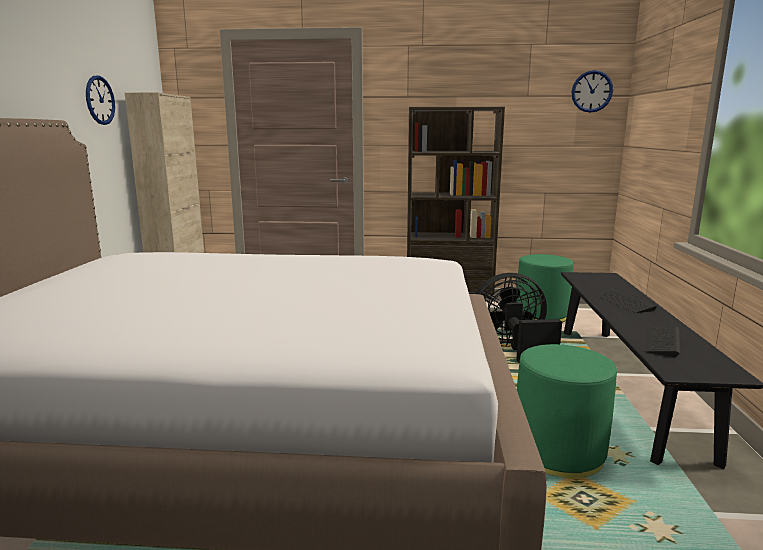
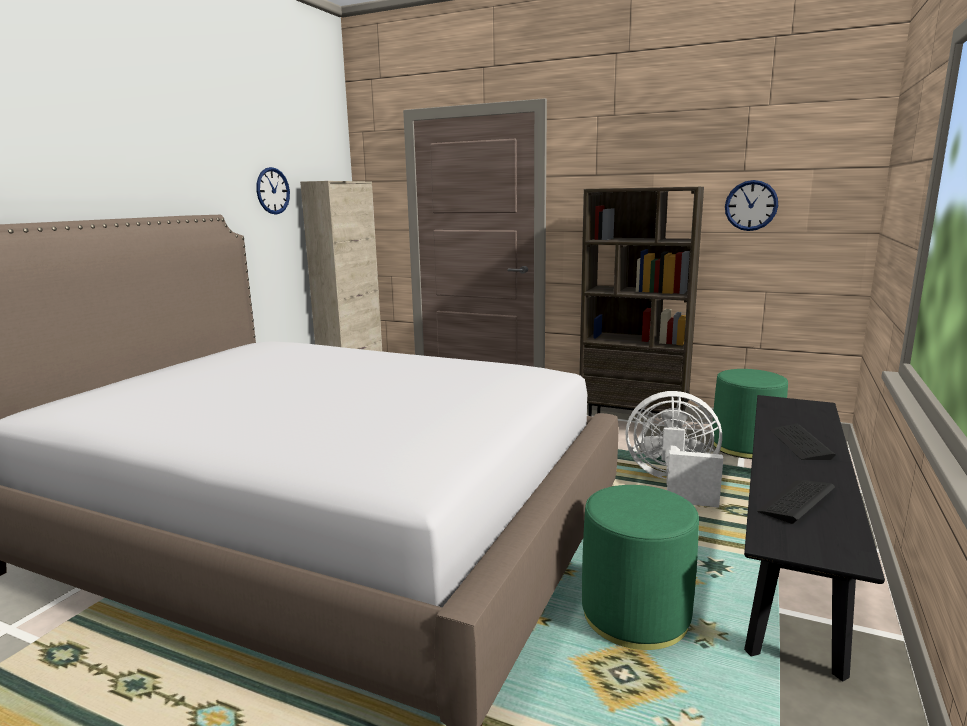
camera: 20 degrees right, 0 degrees up
black fan [475,273,562,363] -> white fan [625,391,723,508]
wall clock [572,70,613,113] -> wall clock moved to [725,180,778,231]

